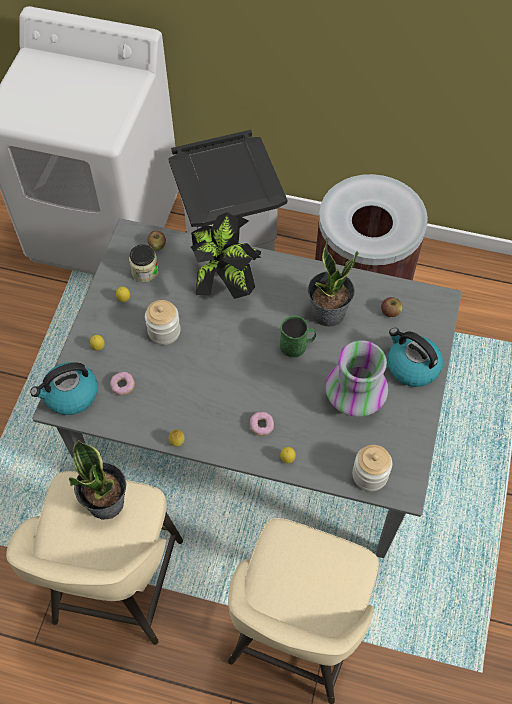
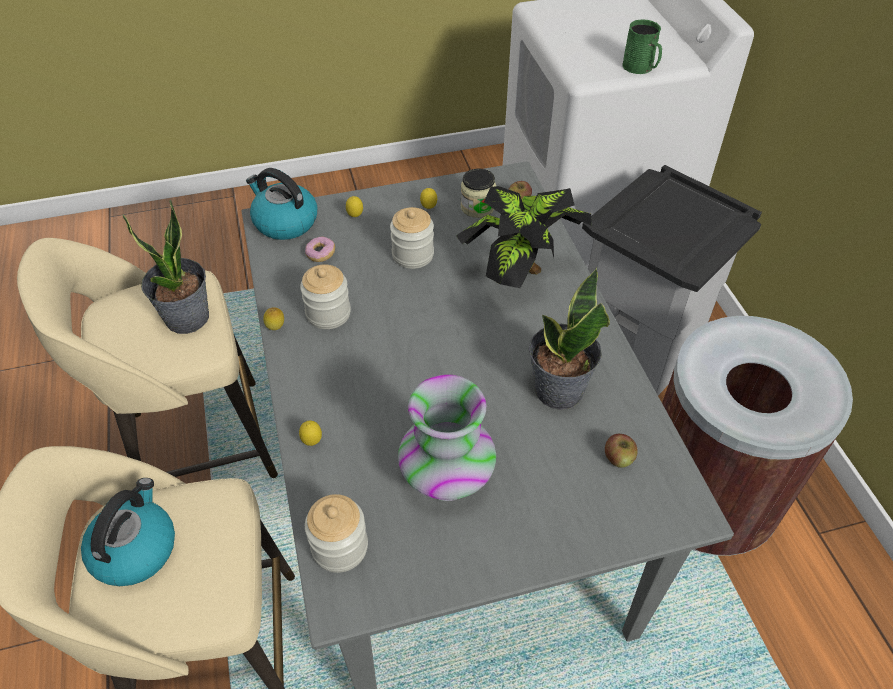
camera: 60 degrees right, 10 degrees down
donut [250,412,274,436] -> none
green mug [280,316,316,357] -> green mug moved to [622,20,662,74]
kettle [387,328,443,387] -> kettle moved to [81,478,175,586]
none -> jar [300,264,351,329]

